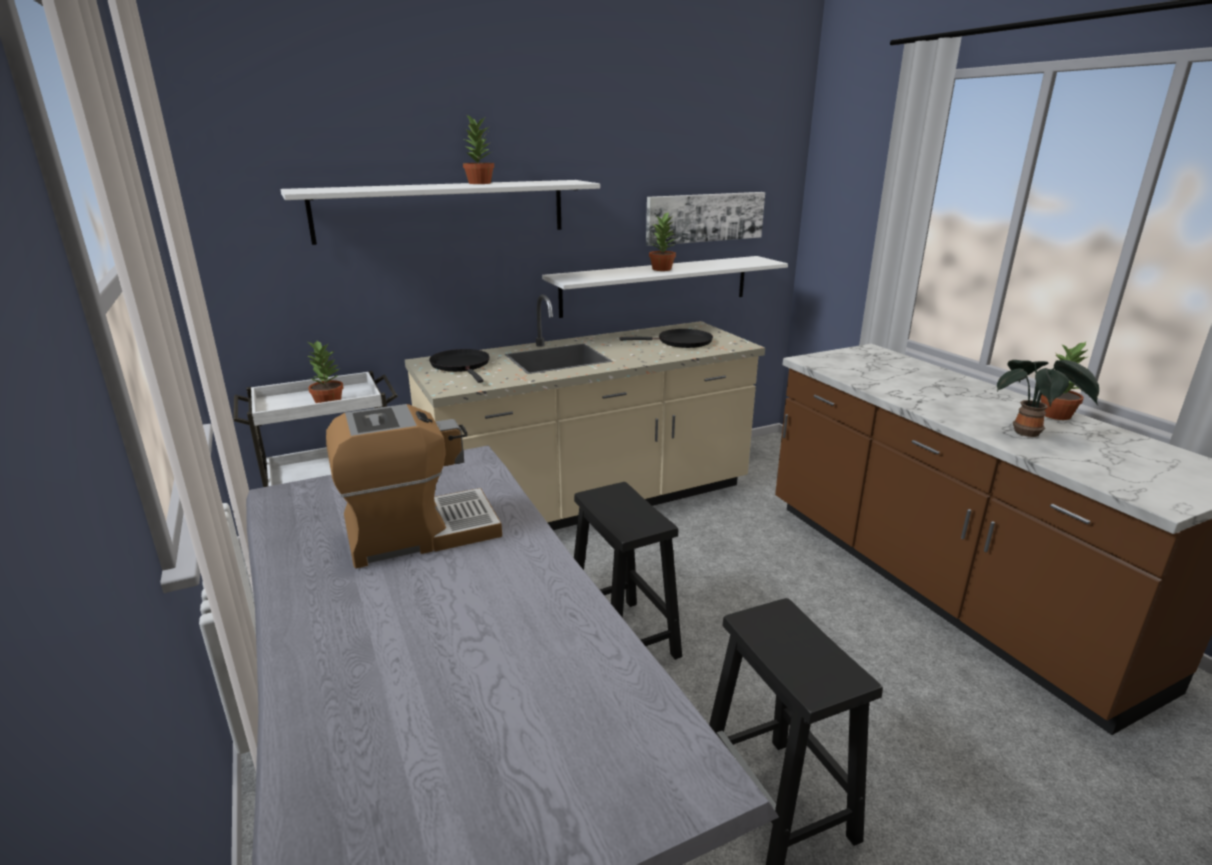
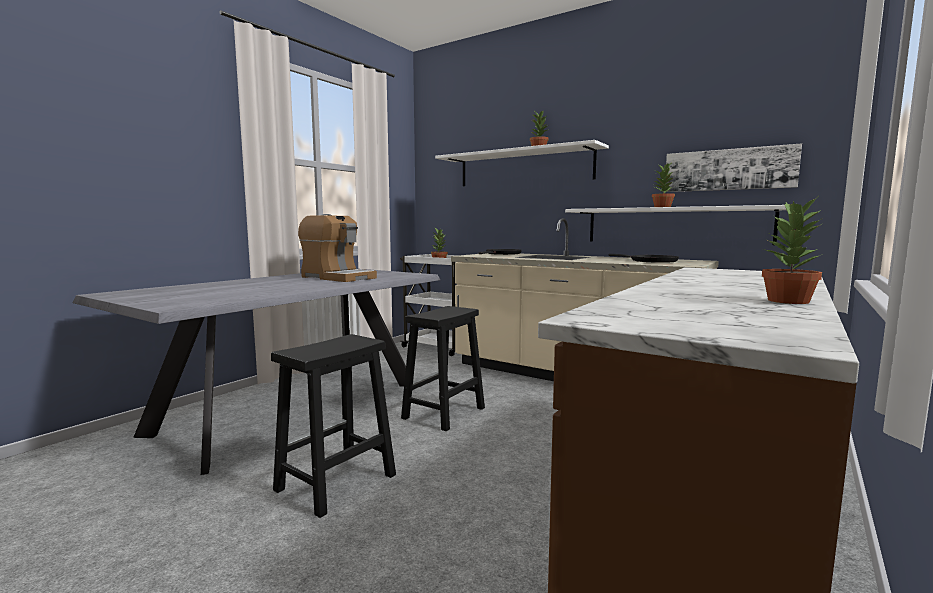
camera: 60 degrees right, 15 degrees down
potted plant [995,360,1099,437] -> none

